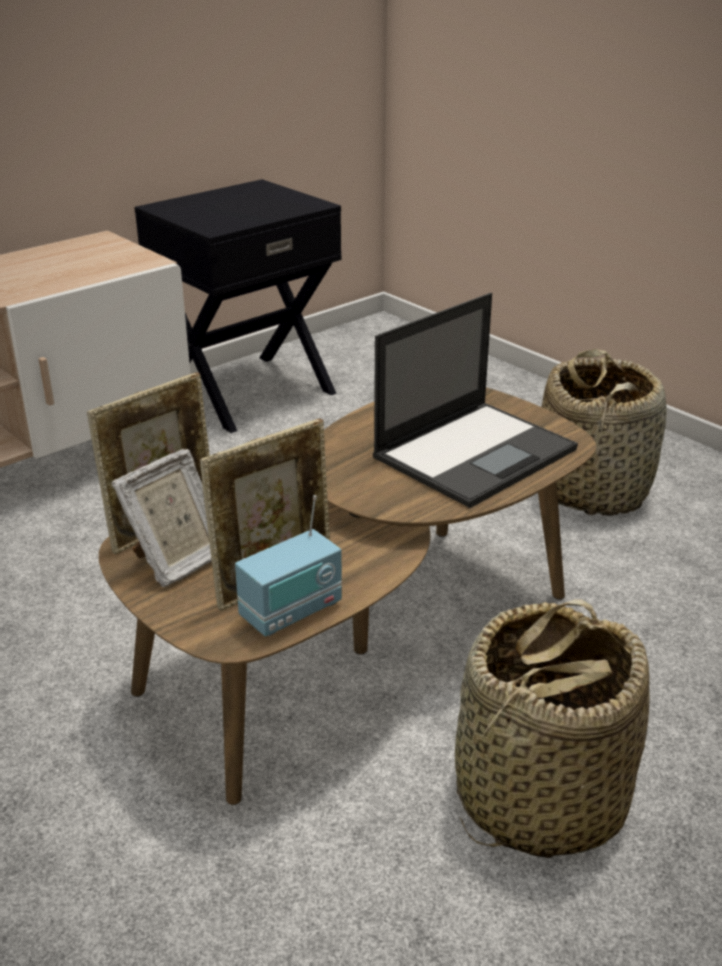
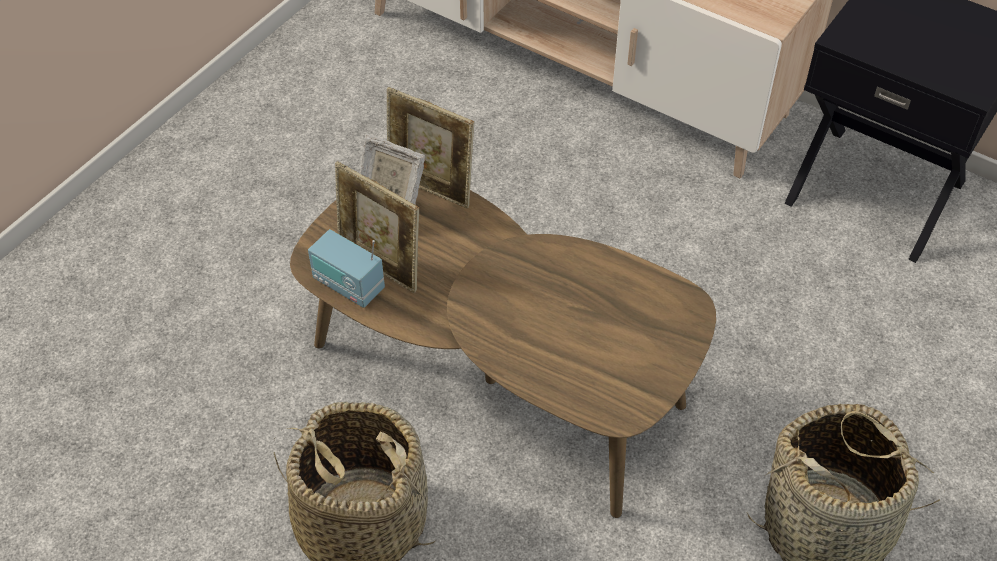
camera: 75 degrees right, 20 degrees up
laptop [373,293,578,508] -> none

